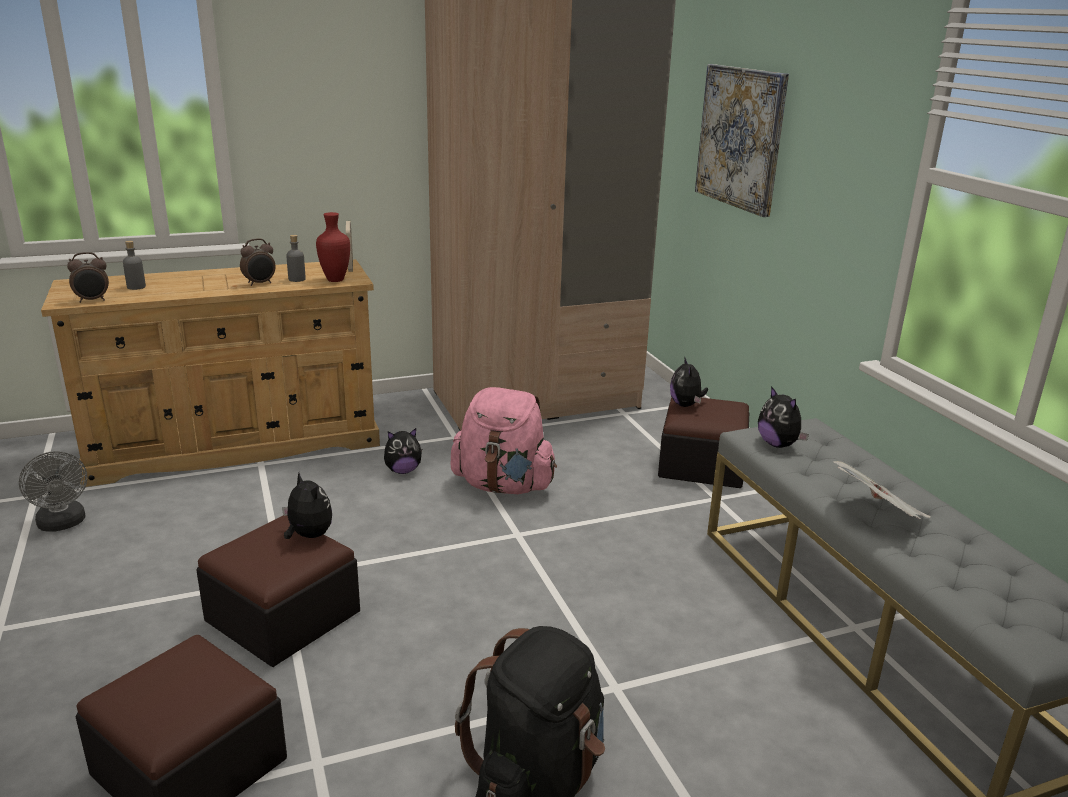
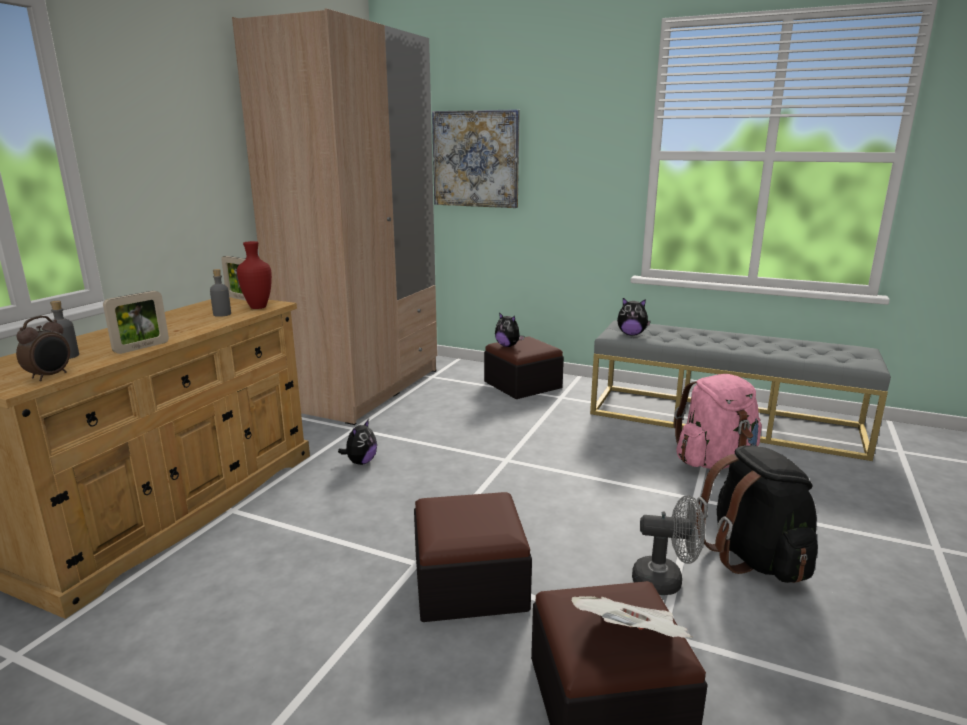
camera: 45 degrees left, 5 degrees down
grey fan [19,451,88,532] -> grey fan moved to [632,495,705,595]
alarm clock [240,238,276,286] -> none
plush toy [282,473,332,539] -> none
pink backpack [451,387,557,494] -> pink backpack moved to [673,374,762,469]
newspaper [833,461,931,519] -> newspaper moved to [571,596,693,638]
none -> picture frame [103,291,169,354]

